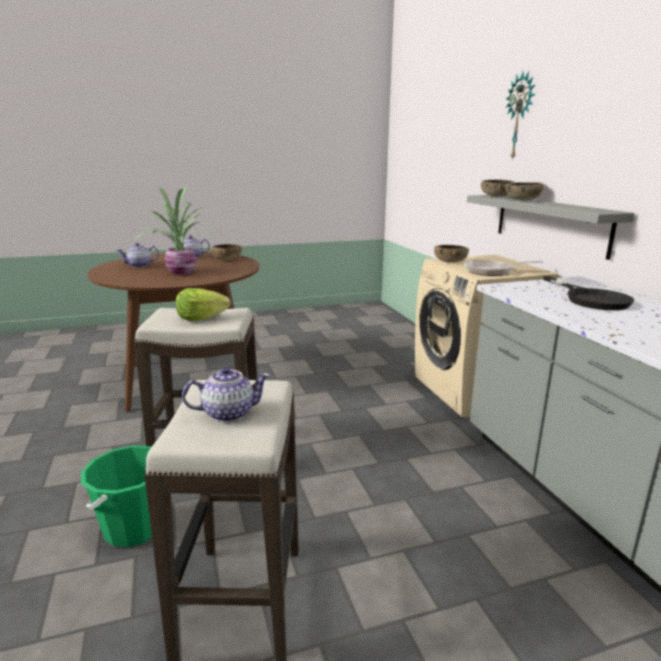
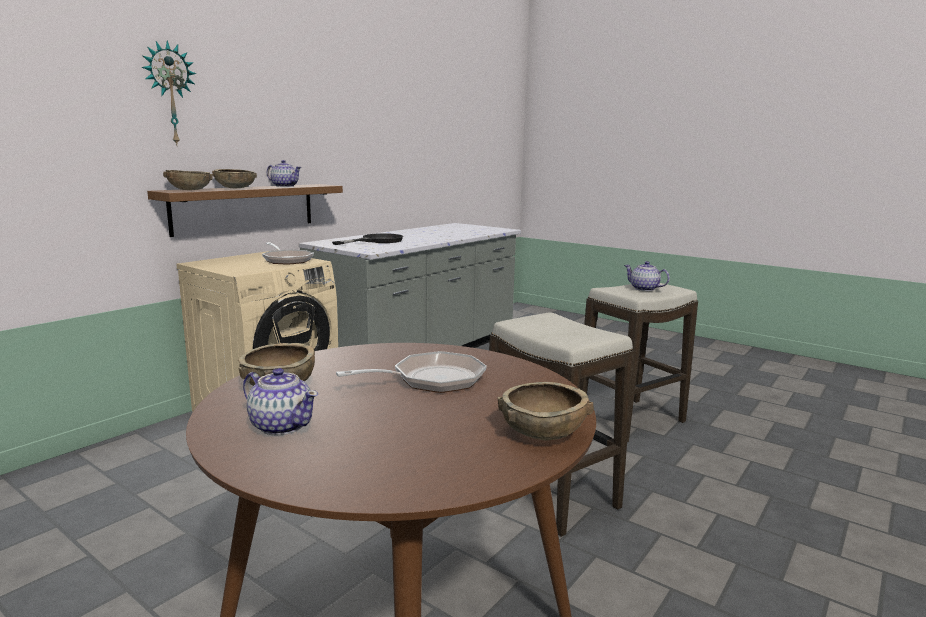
camera: 125 degrees left, 5 degrees down
green bucket [81,446,152,547] -> none
teapot [117,243,159,268] -> teapot moved to [267,160,301,187]
potted plant [132,186,224,275] -> frying pan [336,351,487,393]
lettuce [176,288,231,321] -> none
brown bowl [434,245,469,263] -> brown bowl moved to [498,382,594,440]
grey shelf [467,195,635,260] -> brown shelf [147,184,343,237]

